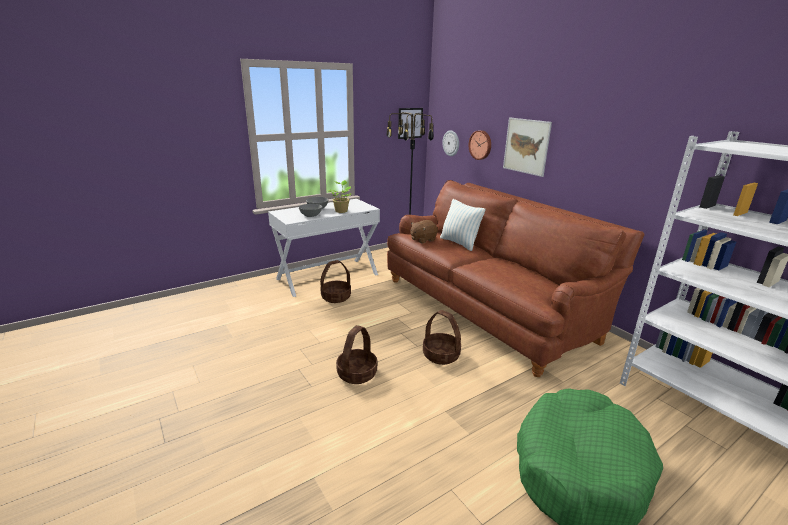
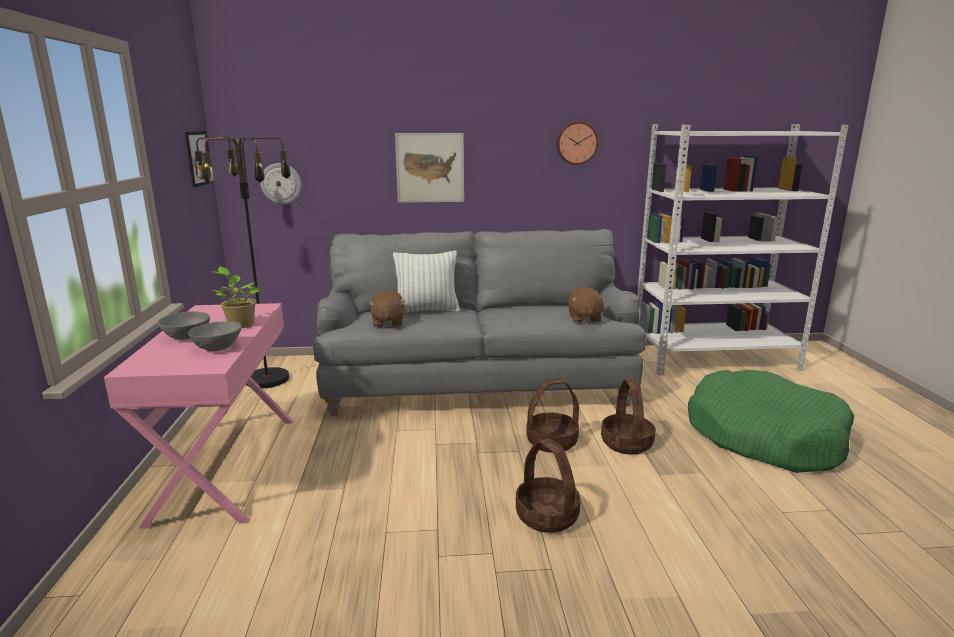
camera: 60 degrees left, 5 degrees down
white console table [268,199,380,297] -> pink console table [104,303,293,529]
basket [320,260,351,303] -> basket moved to [601,379,656,455]
brown sofa [387,180,645,377] -> grey sofa [313,229,646,416]
wall clock [468,130,491,160] -> wall clock moved to [556,122,598,165]
none -> brown plush toy [568,287,606,323]

